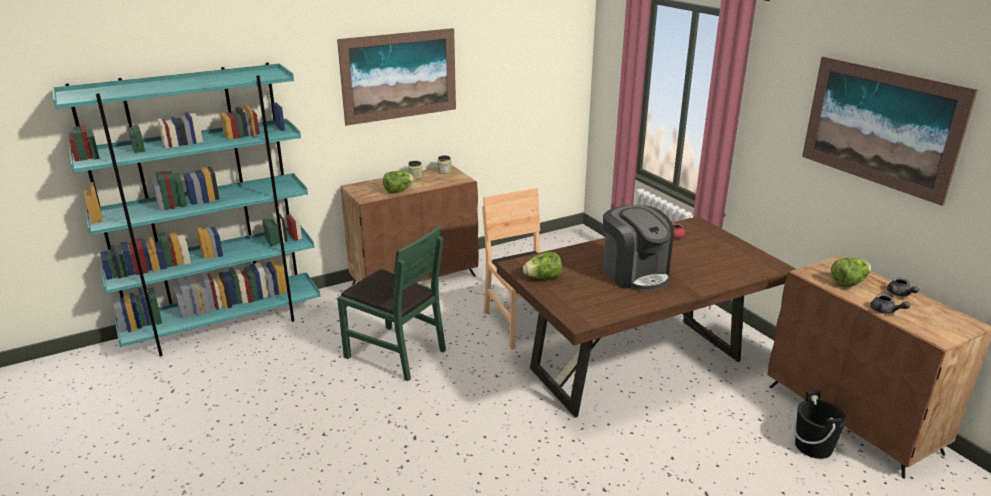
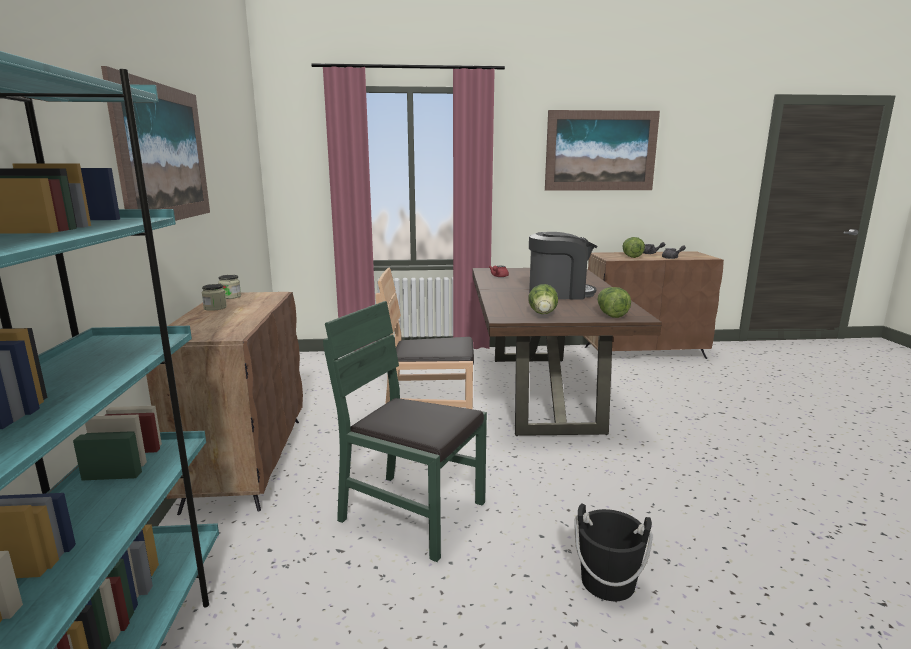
camera: 65 degrees left, 10 degrees down
green chair [337,226,446,381] -> green chair turned 120 degrees counterclockwise [323,301,487,562]
lettuce [383,171,414,194] -> lettuce moved to [597,287,631,318]
black bucket [794,390,847,459] -> black bucket moved to [574,503,653,601]

